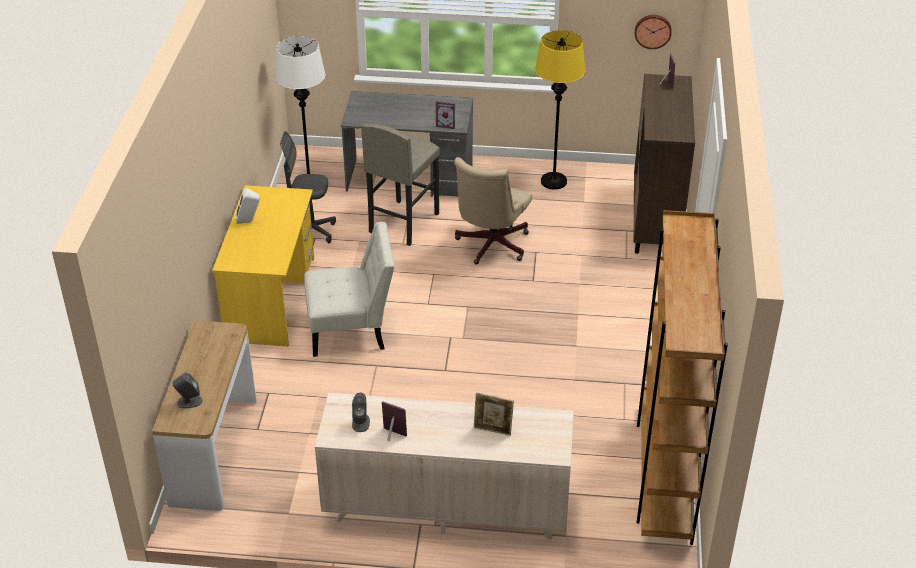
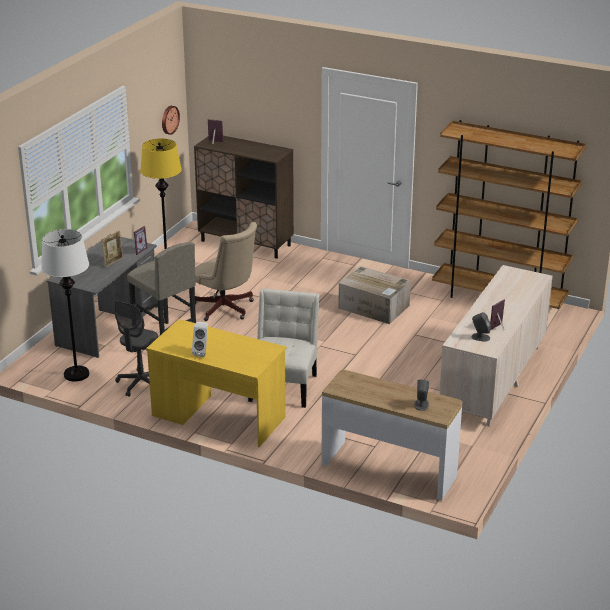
camera: 70 degrees left, 10 degrees down
picture frame [474,392,514,436] -> picture frame moved to [101,230,123,267]
none -> cardboard box [338,266,411,324]

